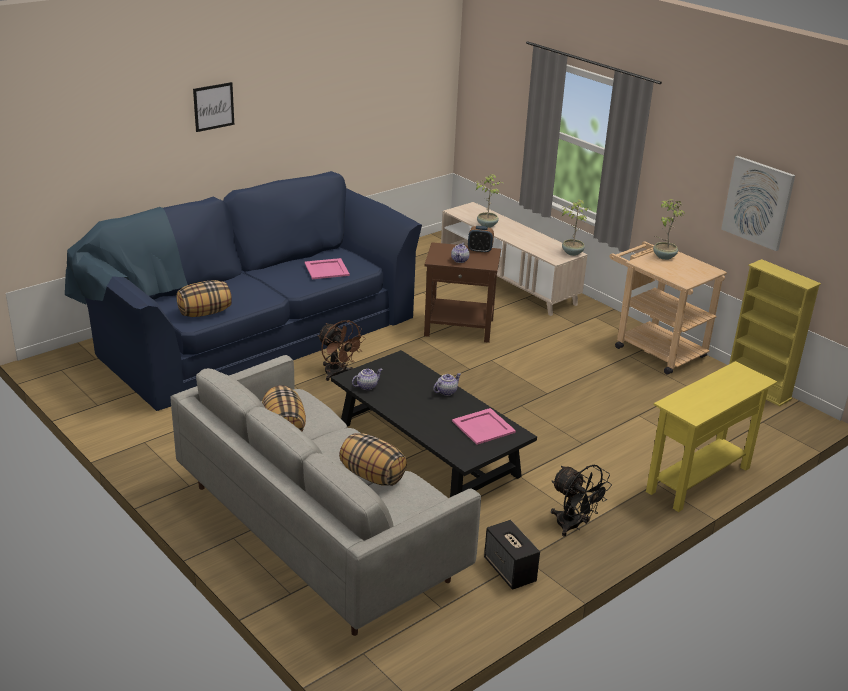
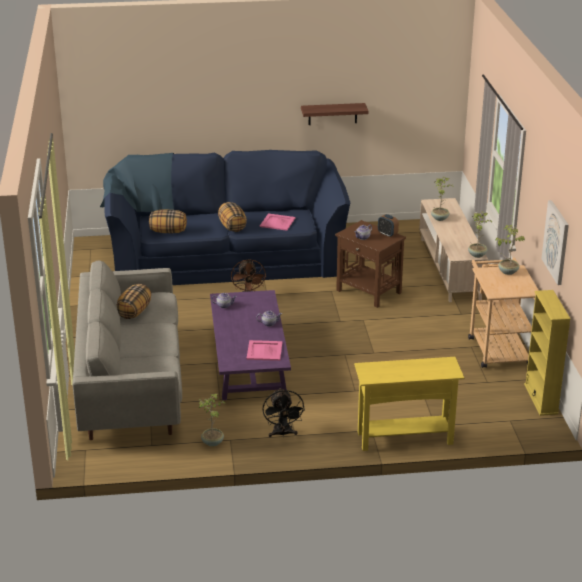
camera: 35 degrees right, 0 degrees up
picture [193,82,234,132] -> none
black coffee table [331,350,537,497] -> purple coffee table [210,290,291,400]
pillow [339,433,407,486] -> pillow moved to [218,202,247,232]
speaker [484,520,540,590] -> potted plant [198,394,226,447]
none -> shelf [301,103,369,125]

